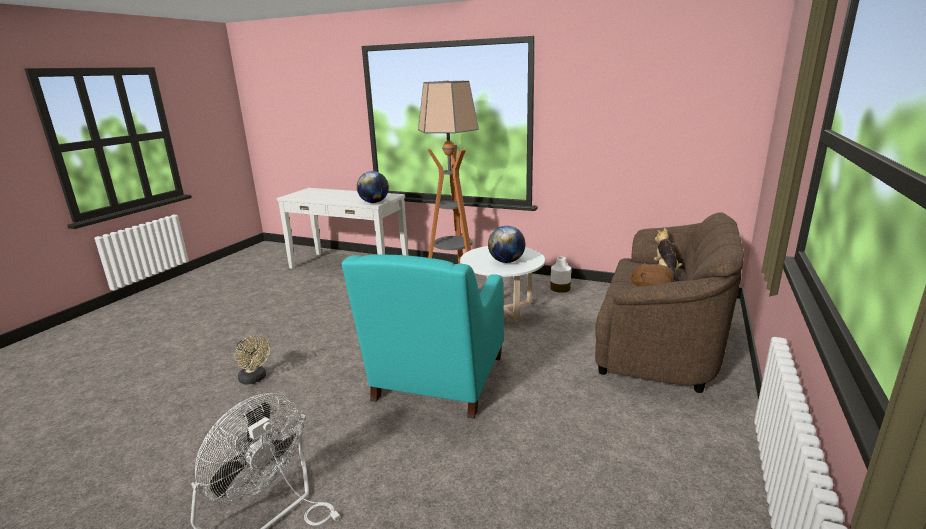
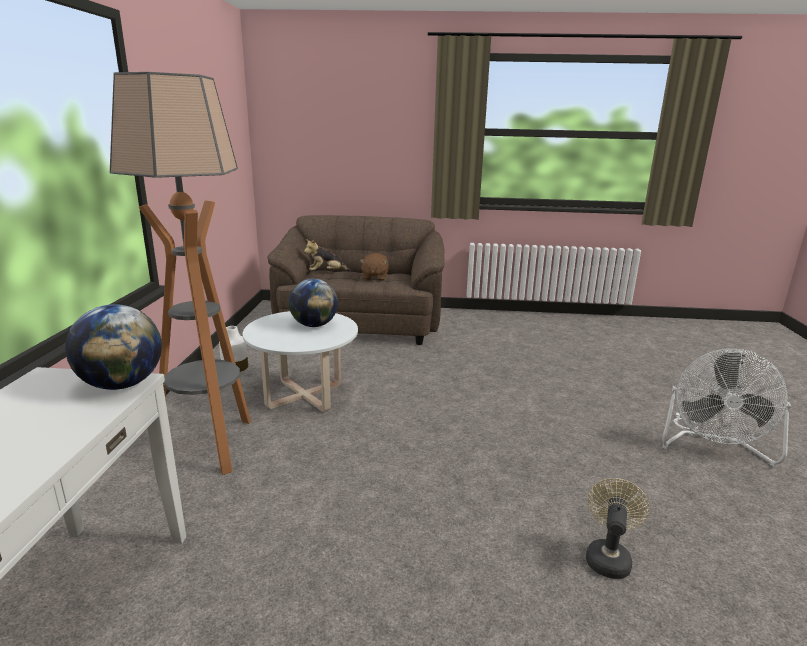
camera: 110 degrees left, 0 degrees up
turquoise armchair [342,255,503,419] -> none

